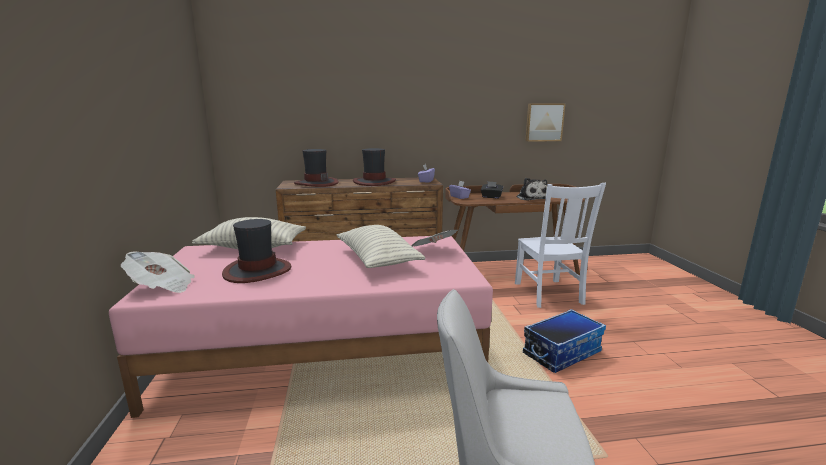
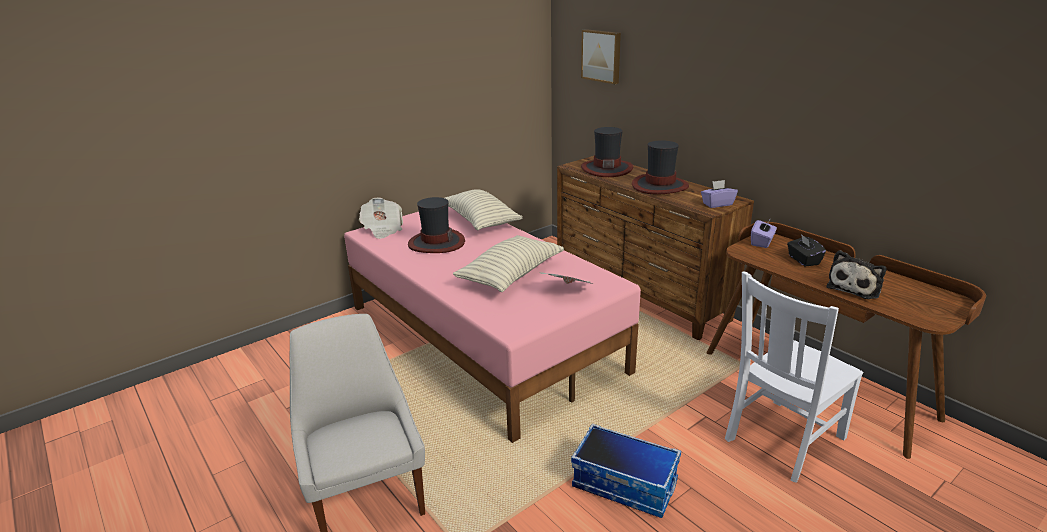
camera: 60 degrees right, 10 degrees up
picture [525,103,565,142] -> picture moved to [581,29,621,84]

